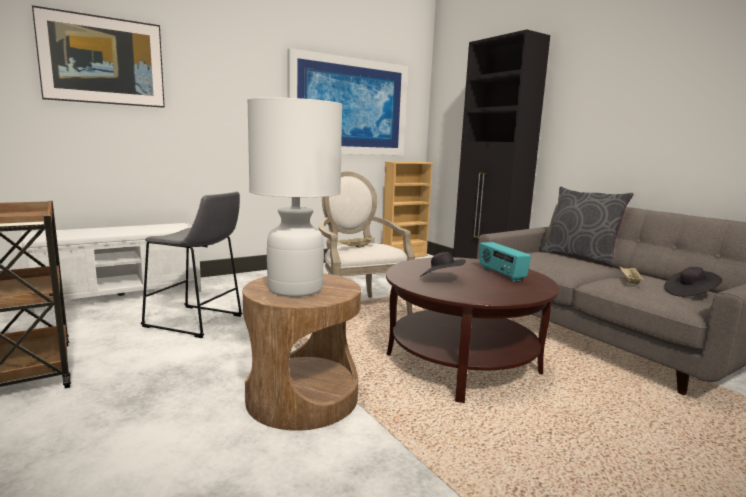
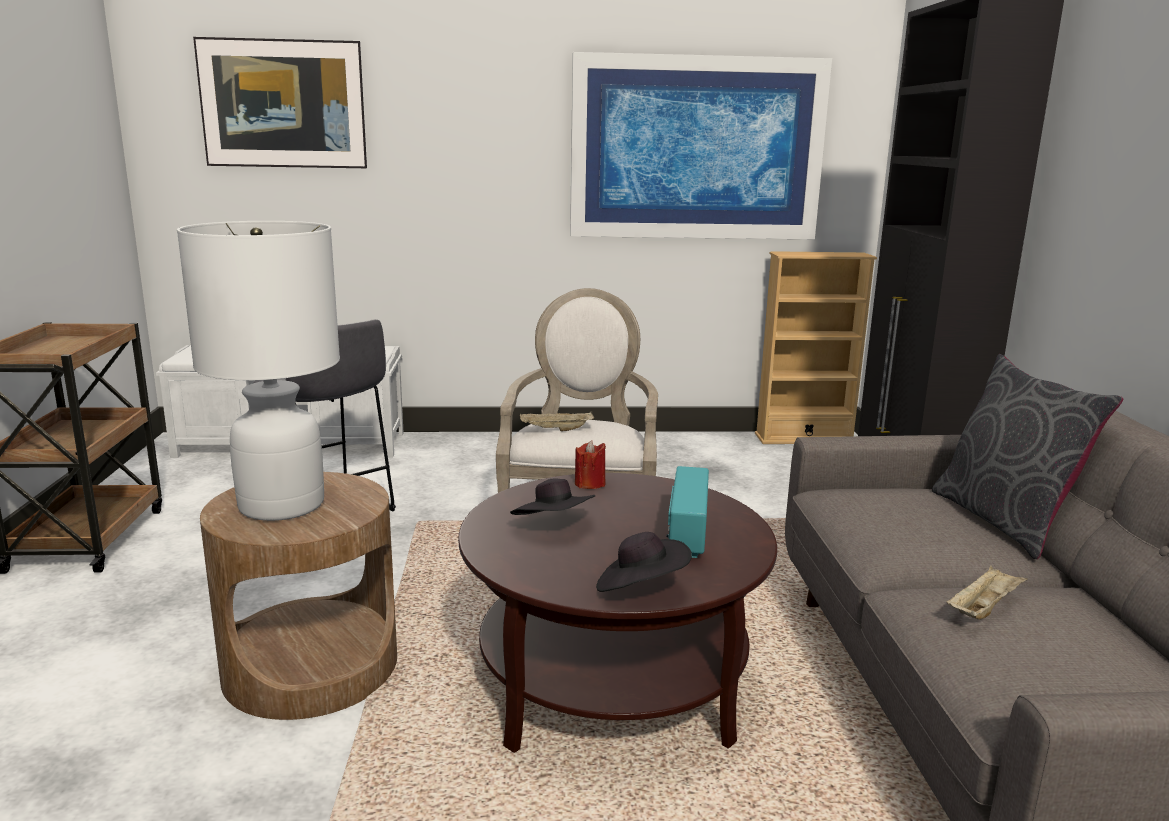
camera: 30 degrees right, 5 degrees up
black hat [664,267,722,297] -> black hat moved to [596,532,692,592]
none -> red candle [575,440,606,489]

